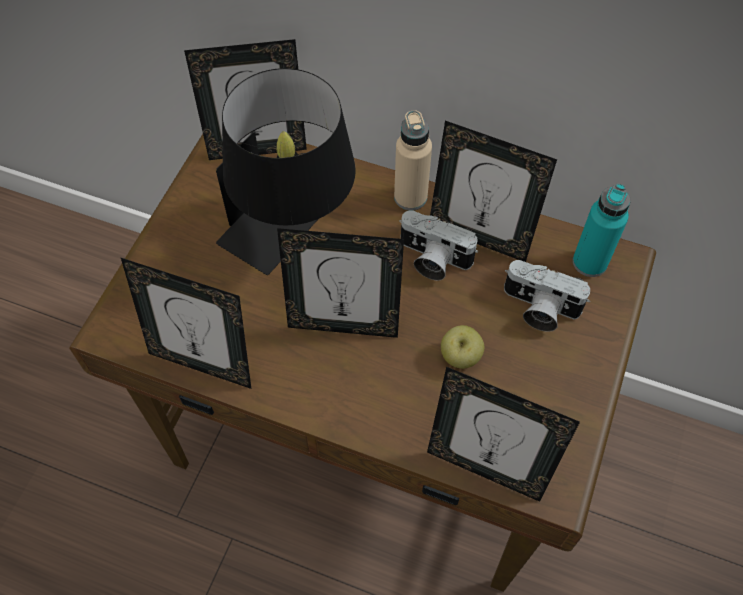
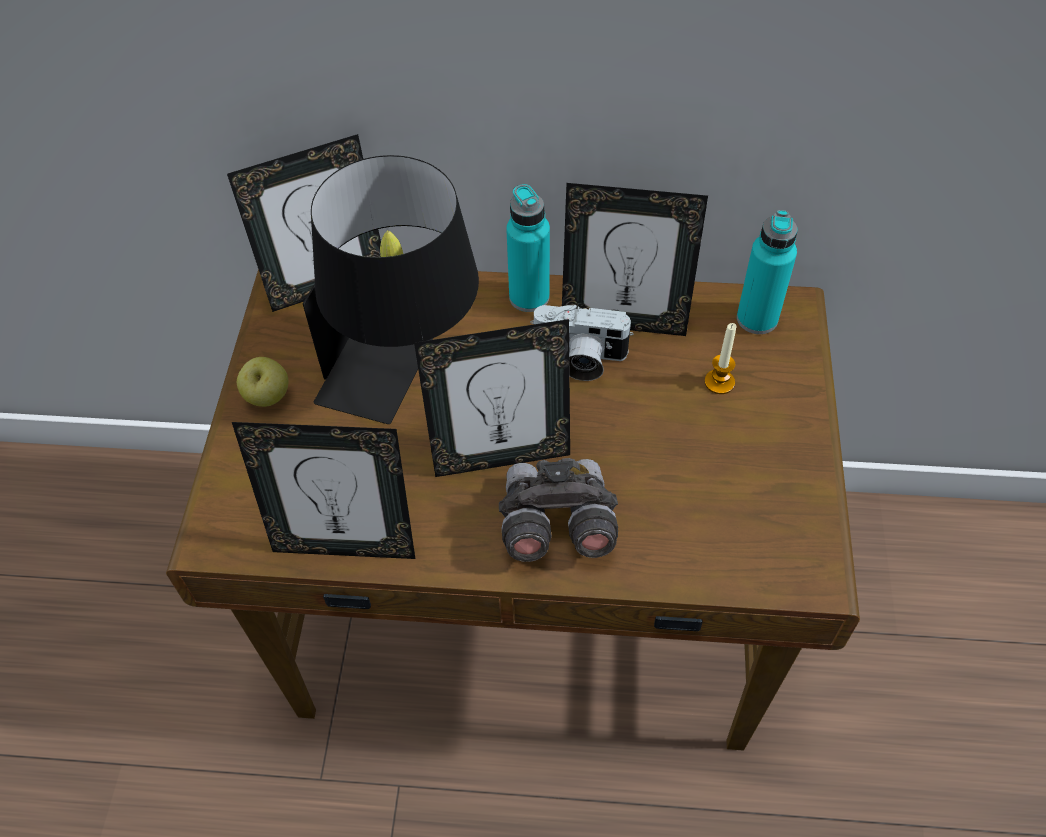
camera: 15 degrees left, 5 degrees down
beige bottle [394,110,432,210] -> turquoise bottle [506,184,550,312]
picture frame [427,367,580,502] -> none
apple [441,325,484,369] -> apple moved to [236,357,288,407]
camera [504,260,590,332] -> candle [704,323,737,394]
none -> grey binoculars [499,458,618,562]

